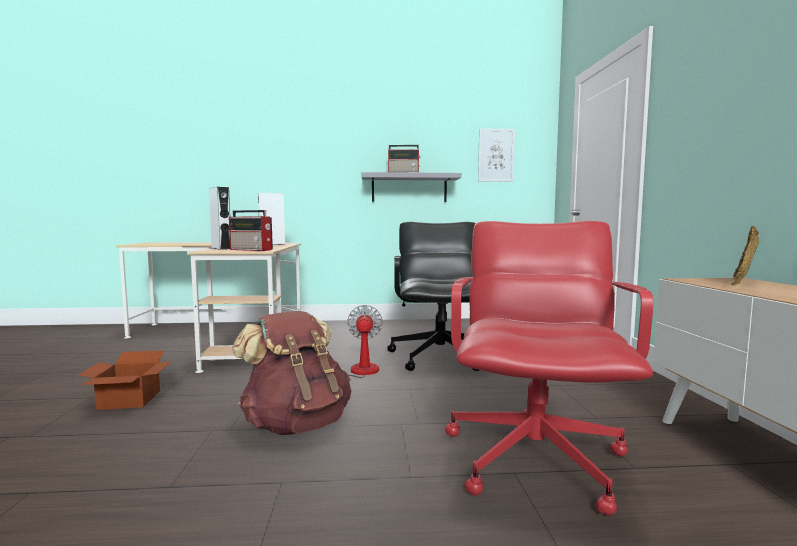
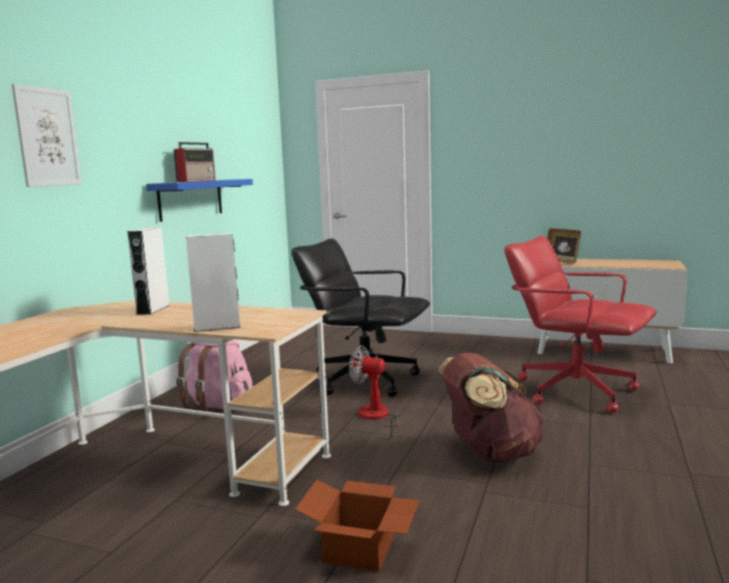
camera: 65 degrees left, 5 degrees up
radio [229,210,273,251] -> none
grey shelf [362,172,462,202] -> blue shelf [146,179,253,222]
picture [478,128,515,182] -> picture moved to [12,84,82,187]
none -> pink backpack [176,340,253,413]

